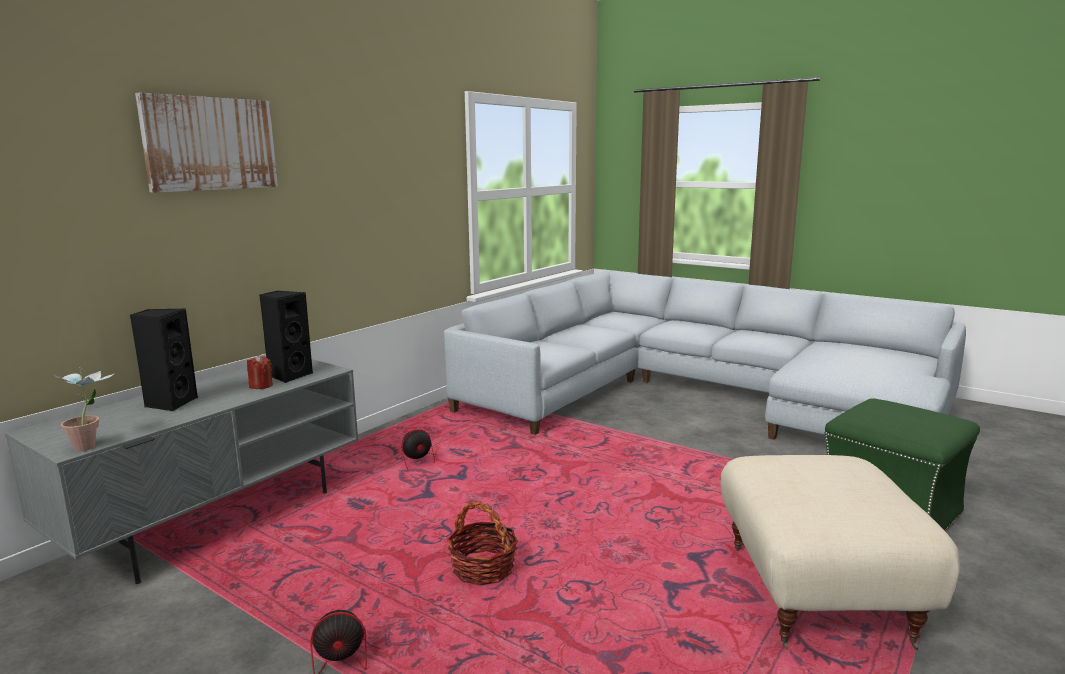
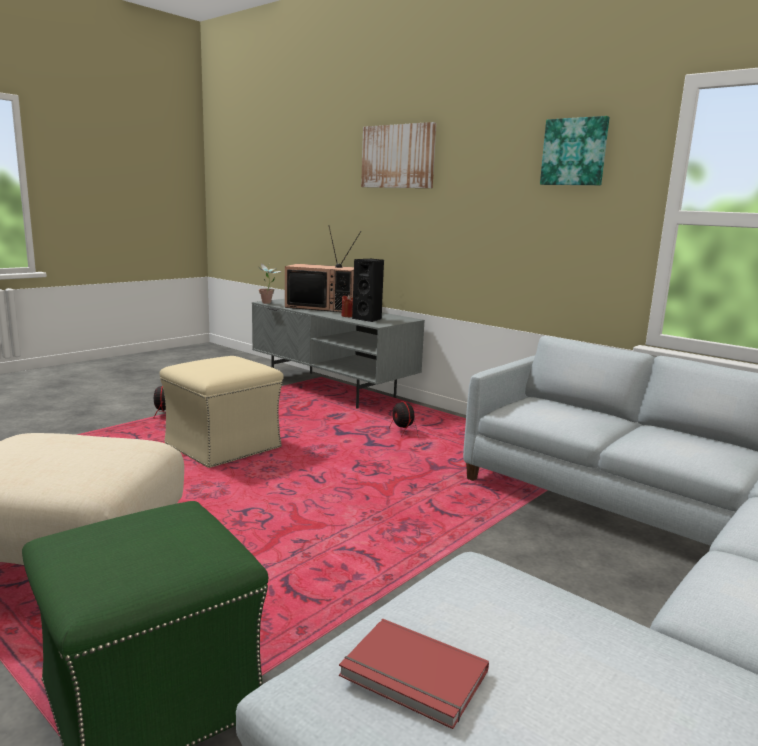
camera: 95 degrees right, 0 degrees up
black speaker [130,308,198,411] -> television [285,225,361,312]
basket [447,501,518,586] -> beige ottoman [160,356,284,468]
none -> red book [339,619,489,729]
none -> picture [540,116,610,185]

